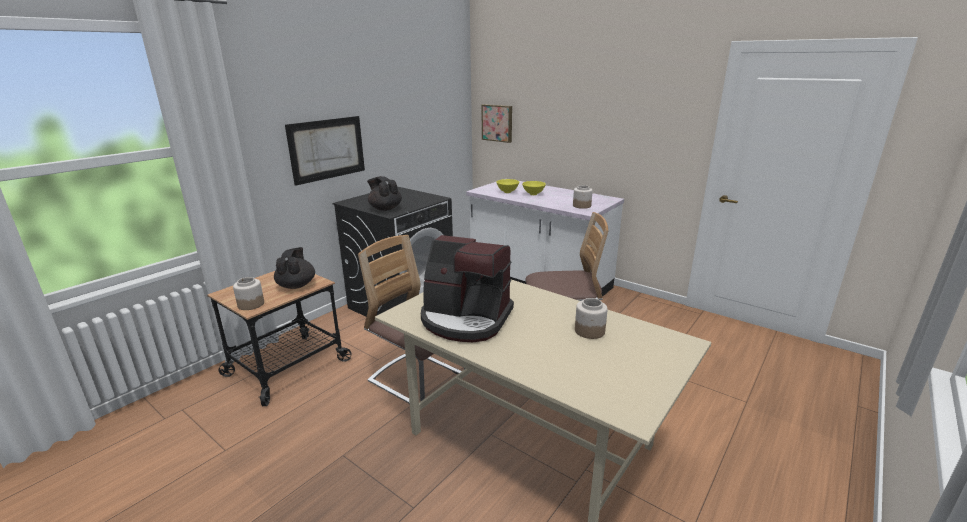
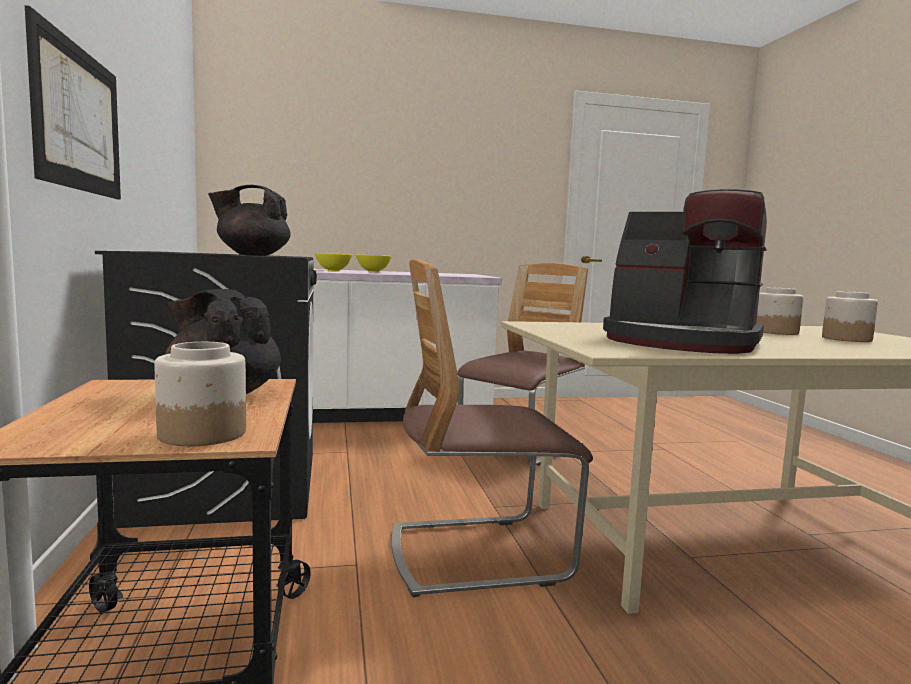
camera: 50 degrees left, 15 degrees down
coffee machine [421,235,514,342] -> coffee machine turned 60 degrees clockwise [603,189,767,354]
picture [481,104,512,143] -> none
jar [573,185,593,209] -> jar moved to [822,291,878,342]

